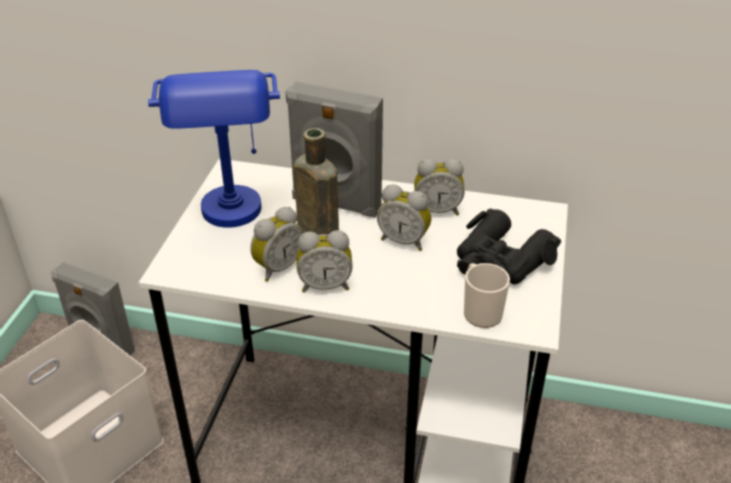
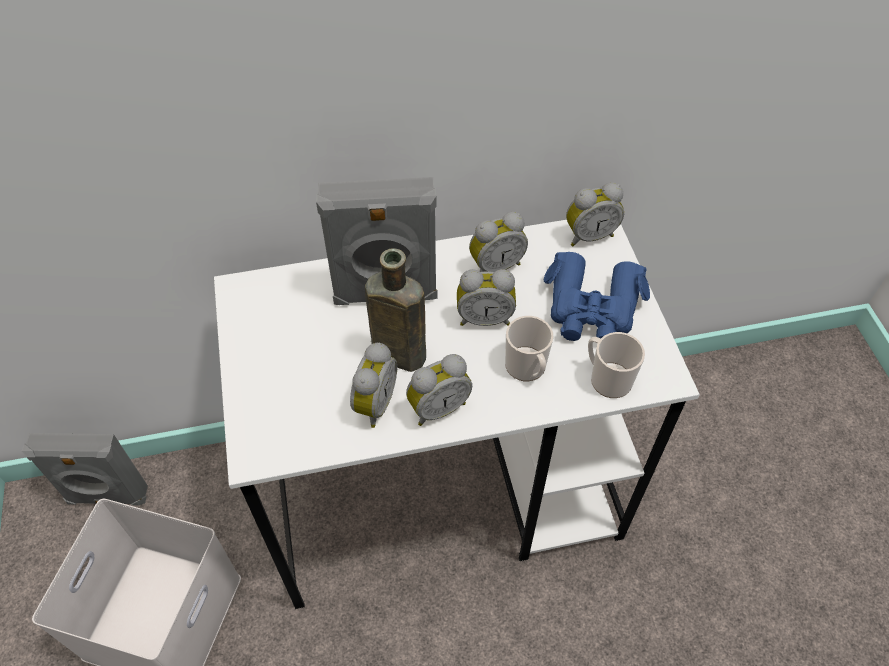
camera: 25 degrees left, 15 degrees up
blue table lamp [148,70,280,228] -> none
black binoculars [457,209,561,285] -> blue binoculars [544,252,650,341]
none -> mug [505,316,553,381]
none -> alarm clock [566,182,624,246]

